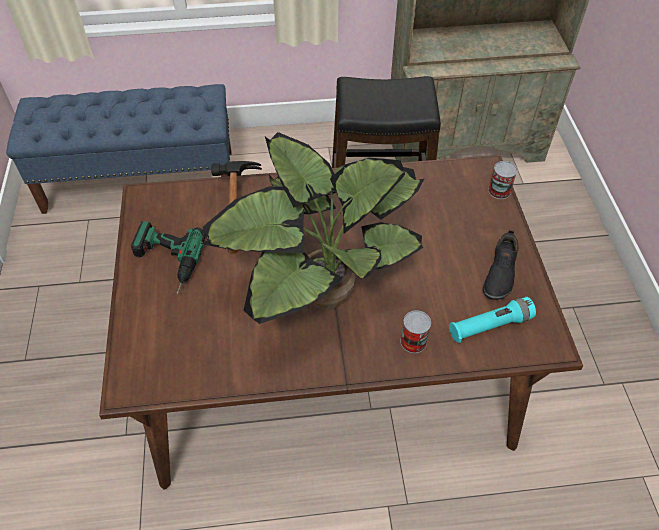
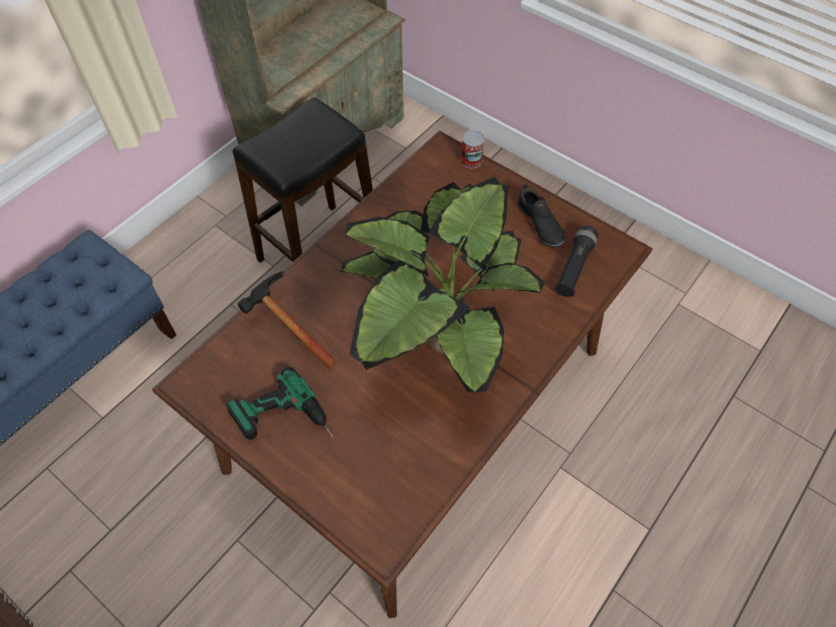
camera: 45 degrees left, 5 degrees up
can [400,310,431,353] -> none
turquoise flashlight [449,297,536,343] -> black flashlight [555,226,598,297]

